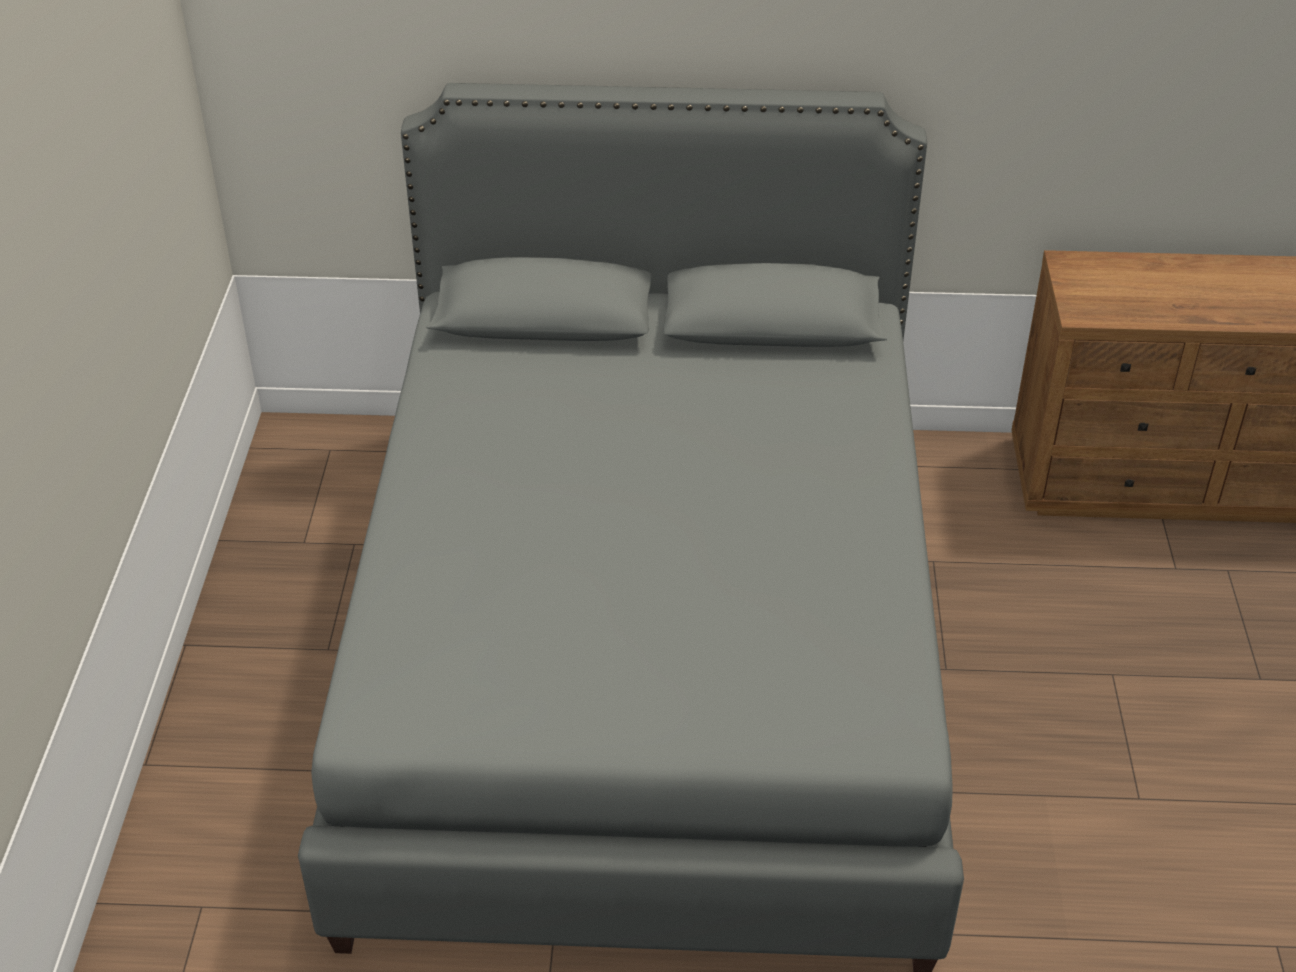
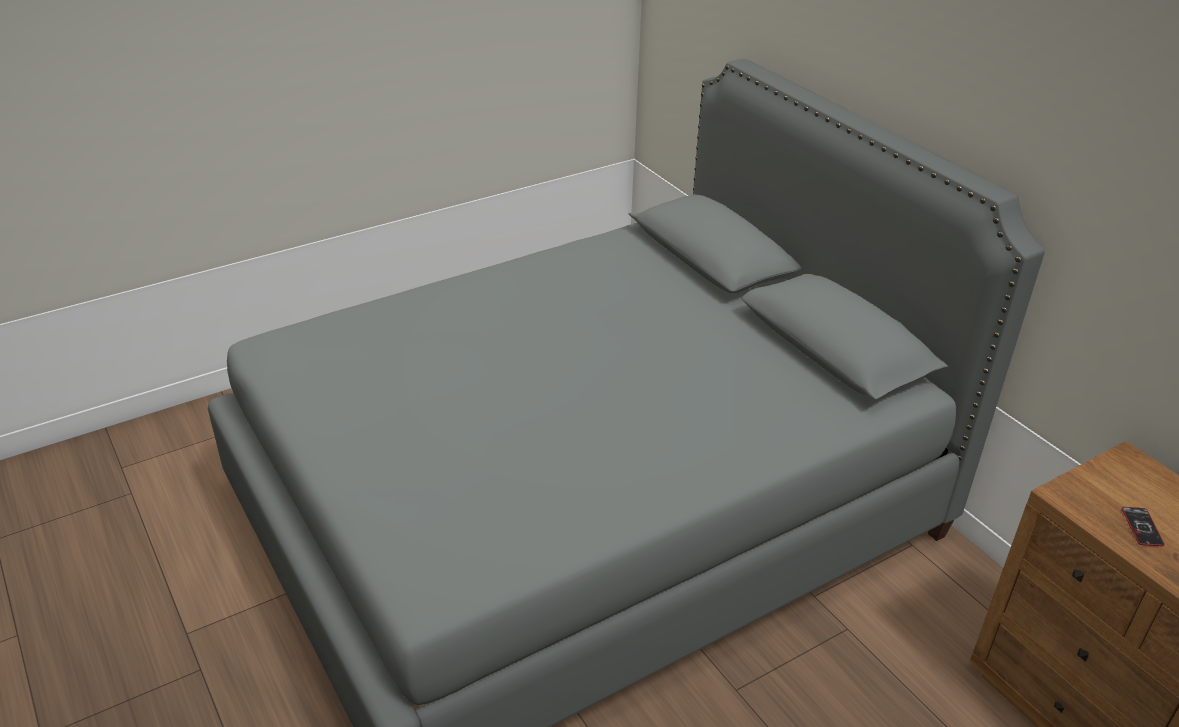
camera: 55 degrees right, 5 degrees down
none -> phone [1122,507,1164,546]

